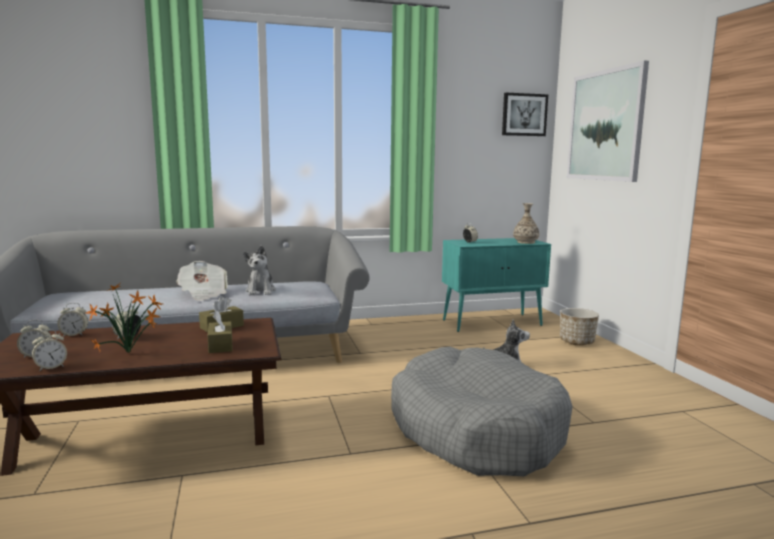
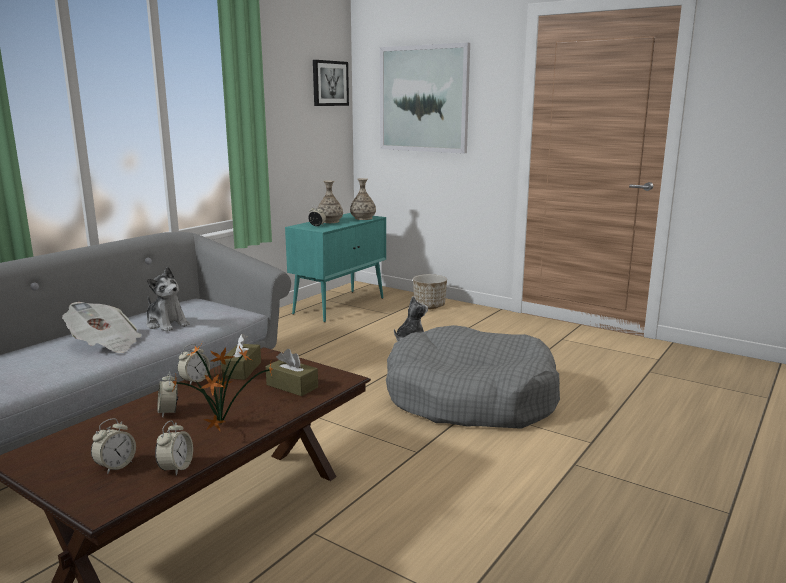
camera: 40 degrees left, 5 degrees up
alarm clock [57,303,88,337] -> alarm clock moved to [177,344,210,385]
none -> vase [317,180,343,223]

